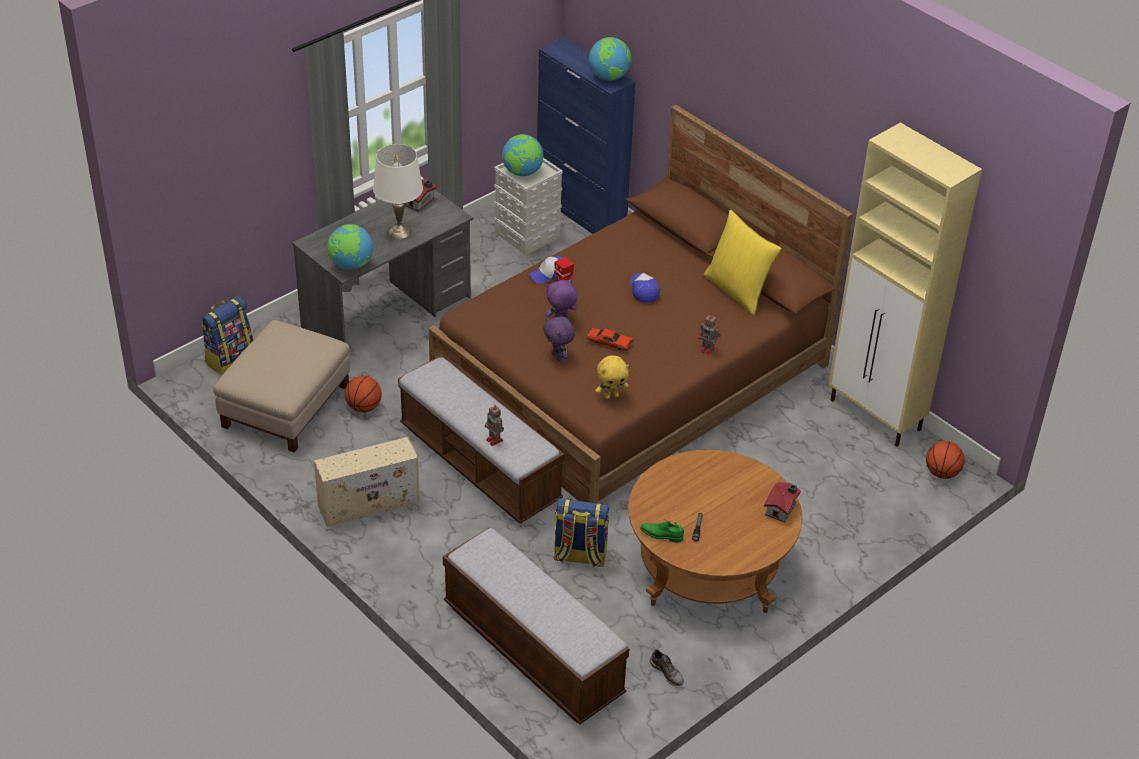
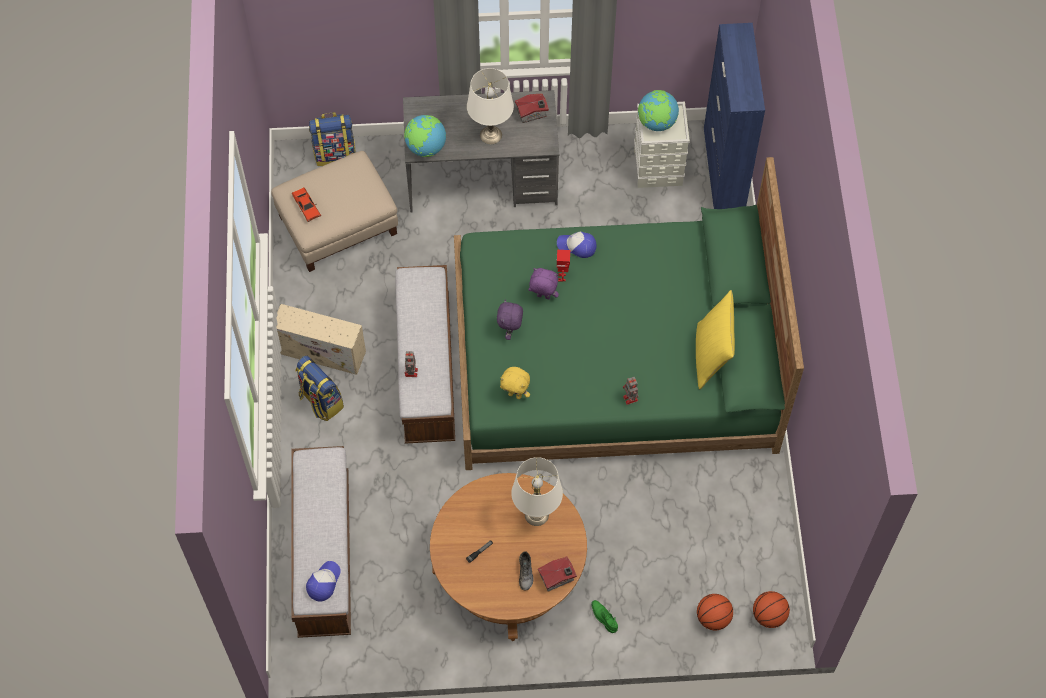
camera: 40 degrees right, 20 degrees up
basketball [345,376,382,412] -> basketball moved to [697,594,733,630]
brown bed [429,105,853,503] -> green bed [454,157,804,470]
backpack [553,498,610,568] -> backpack moved to [295,356,344,421]
red toy car [587,328,633,351] -> red toy car moved to [292,187,321,222]
globe [589,37,631,81] -> none
cap [630,273,660,303] -> cap moved to [306,561,341,602]
green shoe [640,519,684,543] -> green shoe moved to [591,600,618,633]
grey shoe [650,649,684,686] -> grey shoe moved to [519,551,534,590]
beige cabinet [829,122,982,447] -> none
none -> white table lamp [511,457,563,526]

